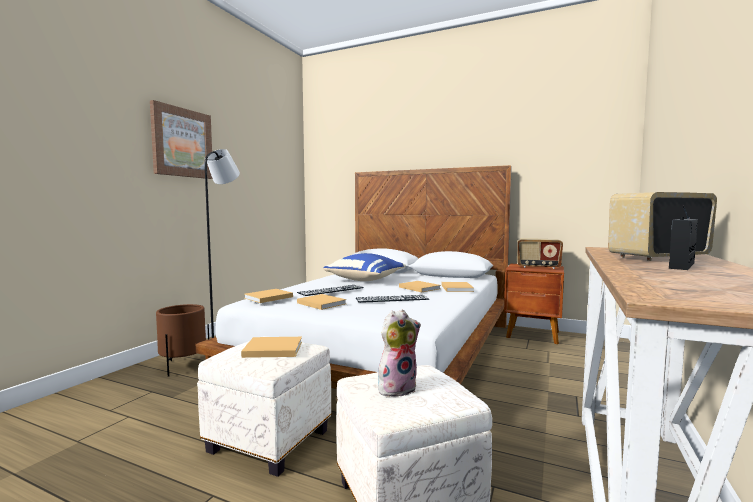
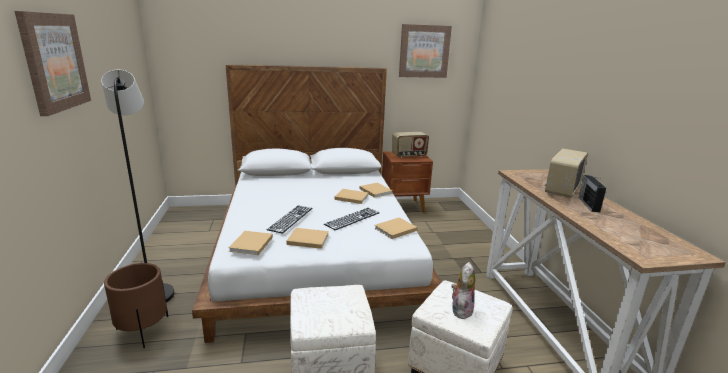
camera: 35 degrees left, 15 degrees up
beige book [241,337,302,358] -> beige book moved to [374,217,417,239]
blue pillow [324,253,406,281] -> none
none -> picture [399,24,452,78]

